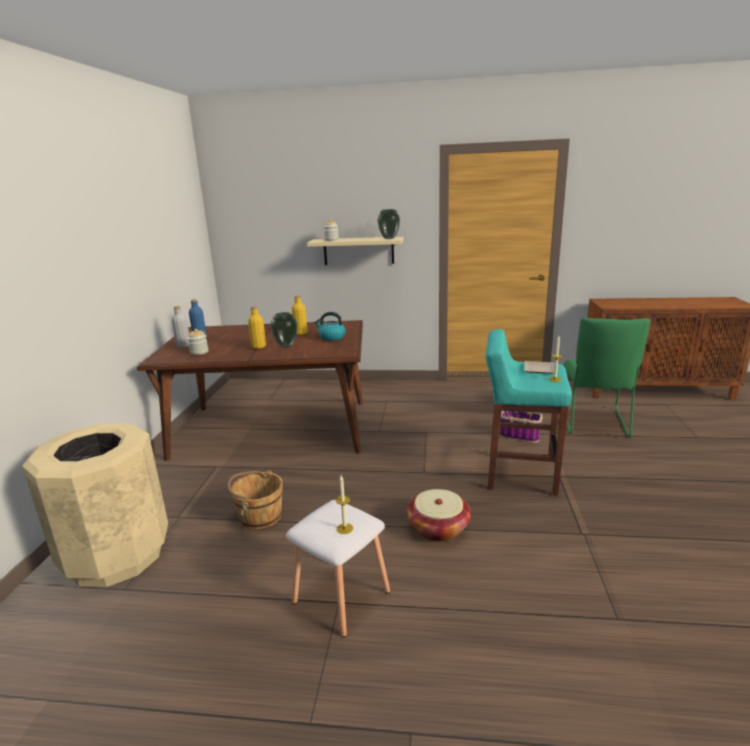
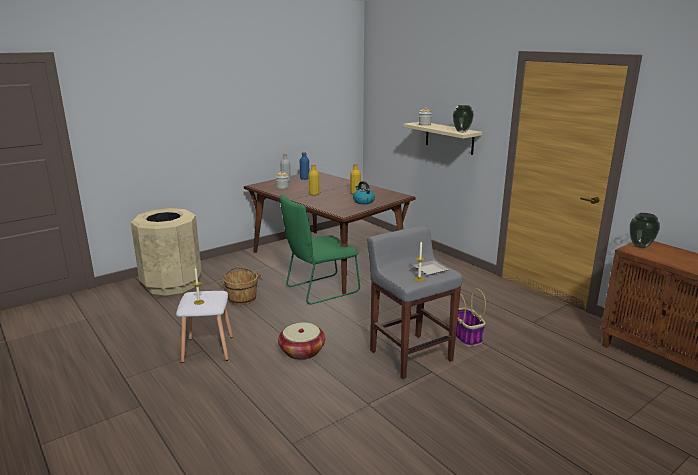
camera: 45 degrees right, 0 degrees up
vase [270,312,298,348] -> vase moved to [630,213,660,248]
turquoise stool [486,329,572,496] -> grey stool [367,226,463,379]
green chair [564,318,651,438] -> green chair moved to [280,195,360,305]

